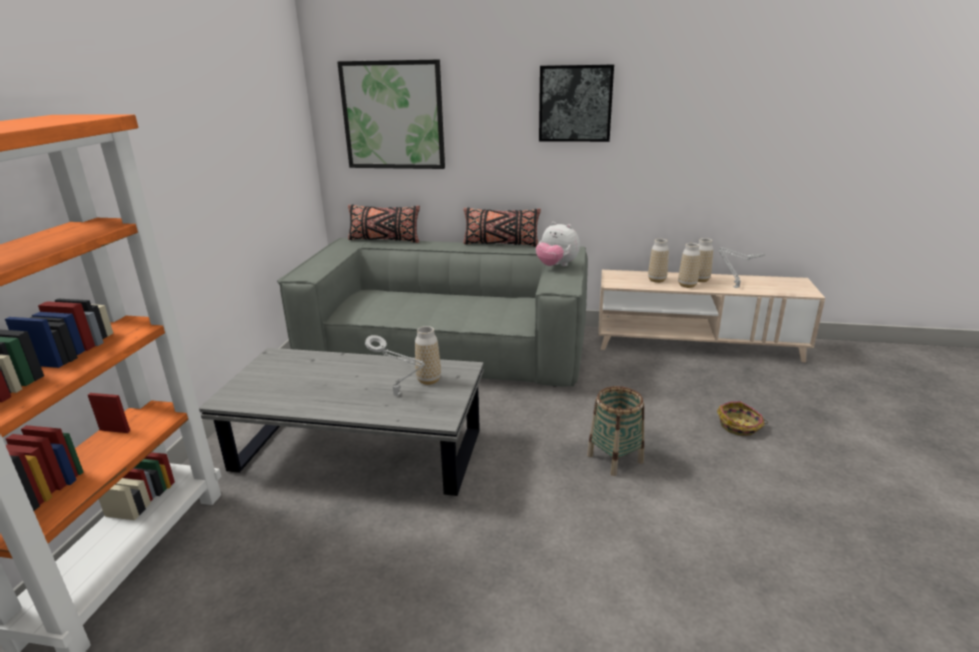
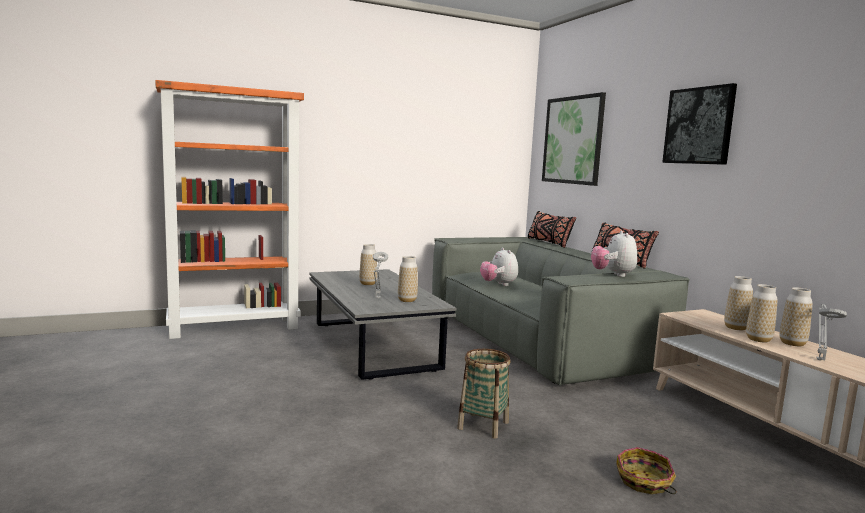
camera: 55 degrees right, 15 degrees down
none -> vase [359,244,377,285]
none -> plush toy [480,248,518,286]

